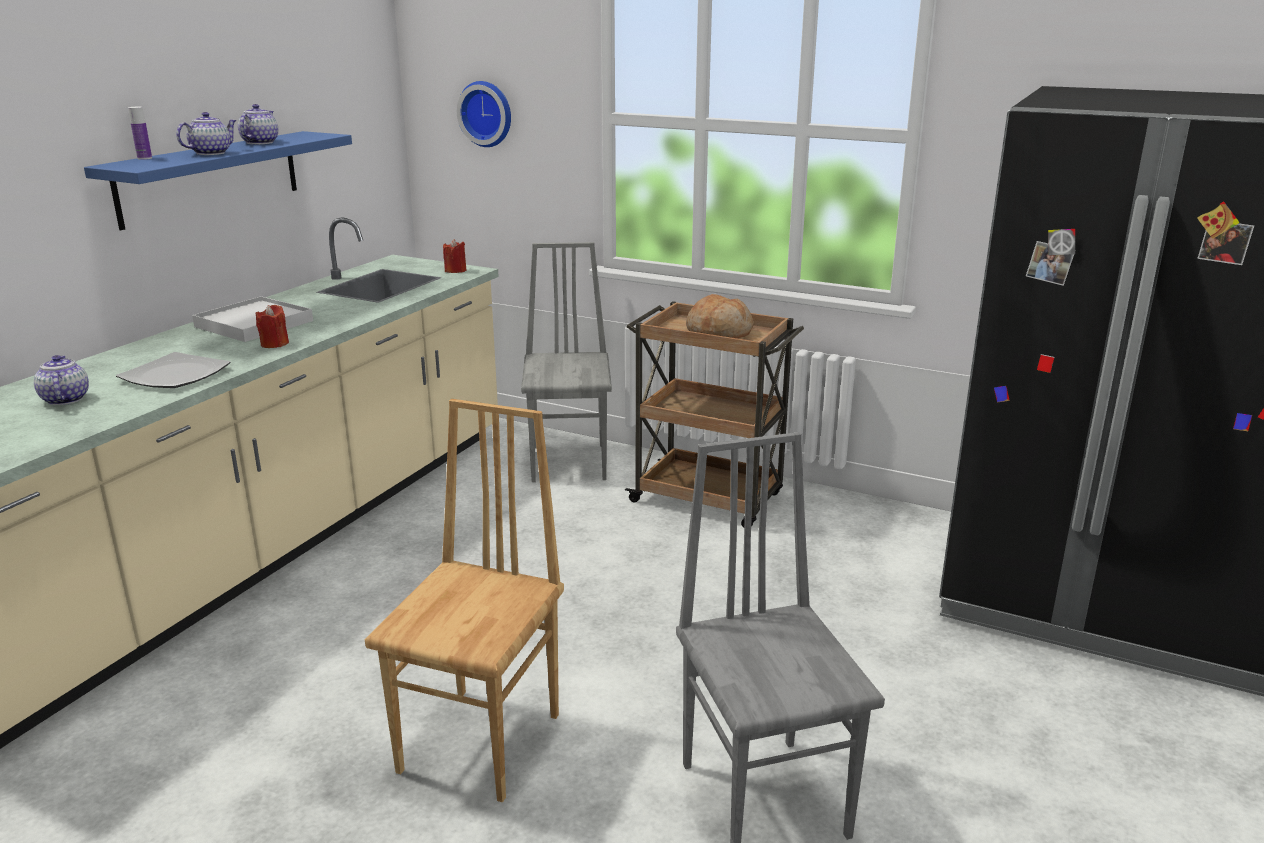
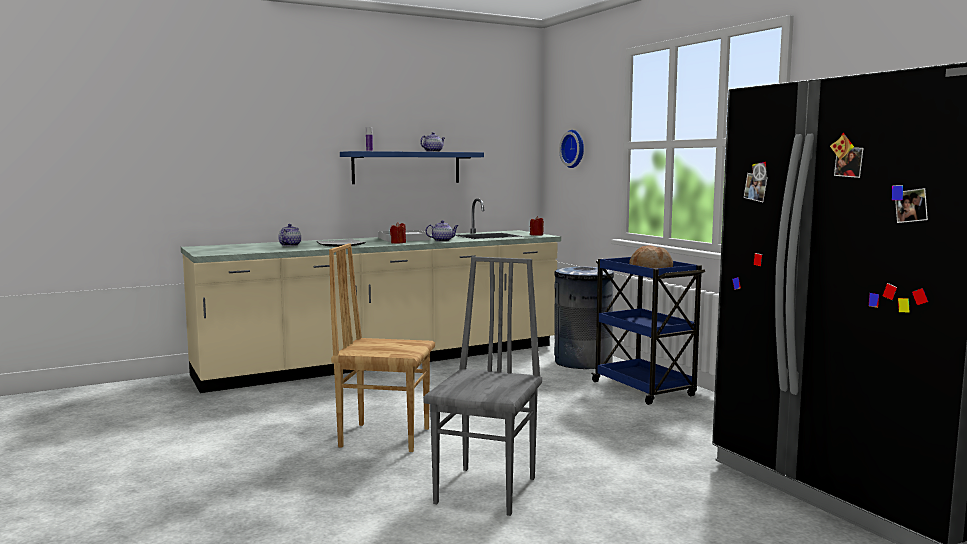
camera: 35 degrees right, 15 degrees down
teapot [176,112,237,155] -> teapot moved to [425,220,459,242]
brown chair [365,399,564,802] -> brown chair turned 135 degrees counterclockwise [329,243,435,452]
grey chair [521,242,612,482] -> grey trash can [554,267,614,369]
brown cart [625,301,804,528] -> blue cart [591,257,705,405]

